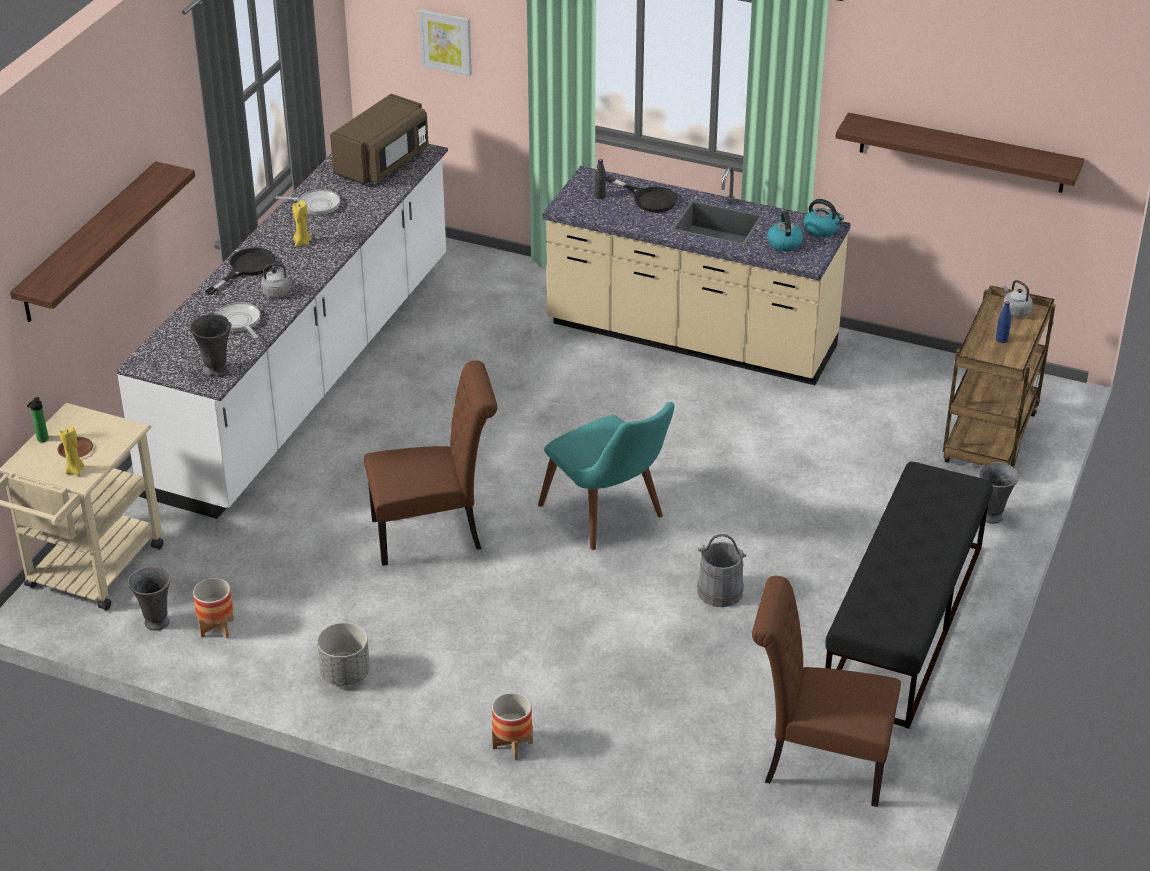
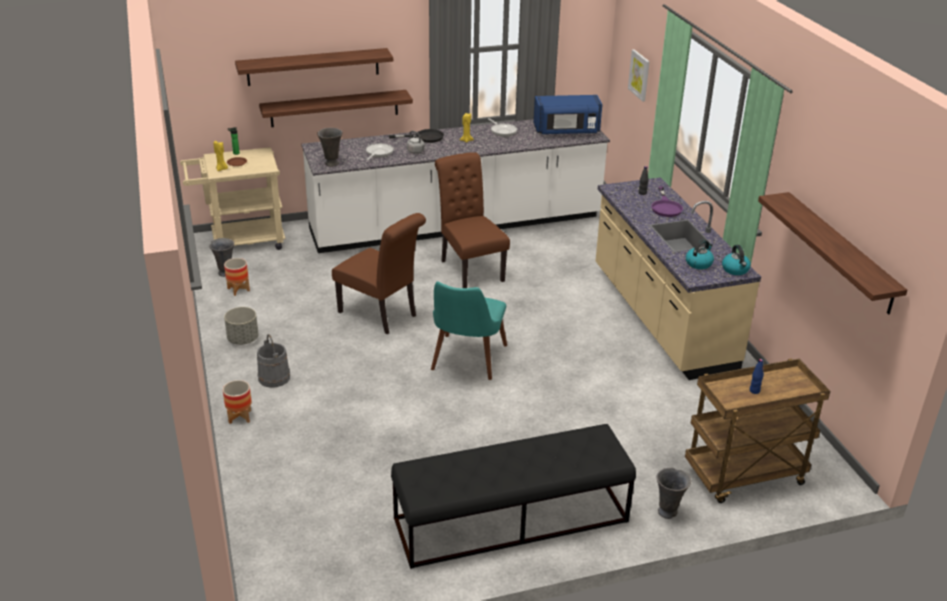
camera: 50 degrees right, 5 degrees down
brown microwave [330,94,429,184] -> blue microwave [534,95,602,134]
black frying pan [606,176,678,213] -> purple frying pan [651,186,683,217]
grey bucket [697,534,747,607] -> grey bucket moved to [257,334,290,388]
brown chair [752,576,901,807] -> brown chair moved to [435,152,510,288]
grey kettle [1003,280,1032,317] -> none
none -> shelf [259,90,413,127]

